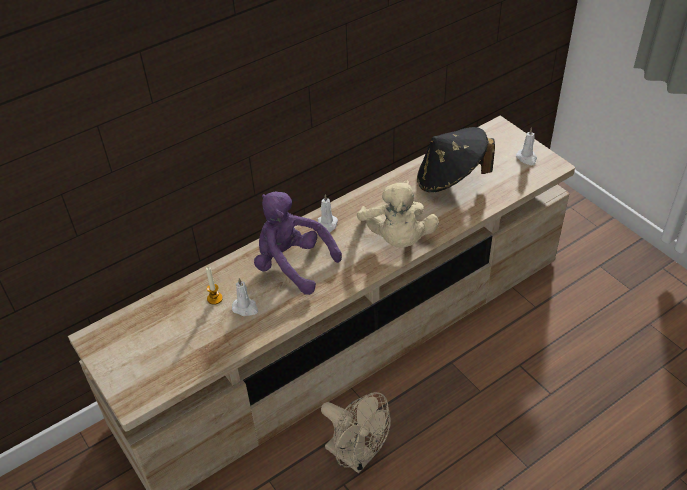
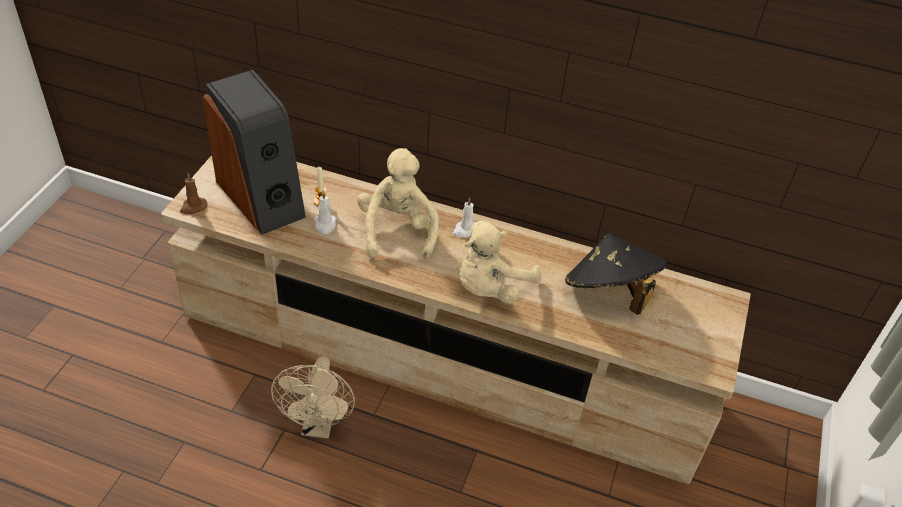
camera: 50 degrees right, 0 degrees up
purple plush toy [254,191,342,295] -> beige plush toy [357,148,439,259]
white candle [516,127,537,165] -> none
none -> brown candle [180,174,207,214]
none -> speaker [202,70,306,235]

